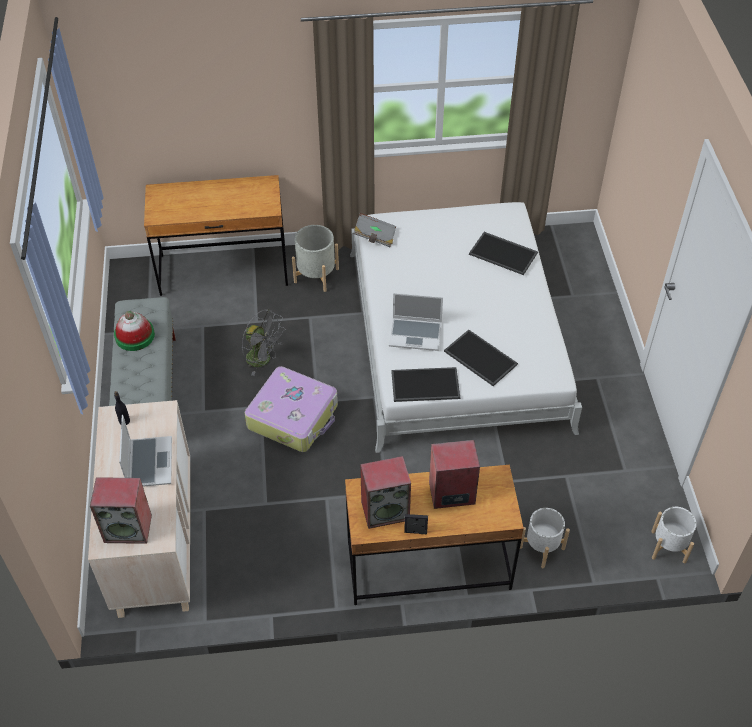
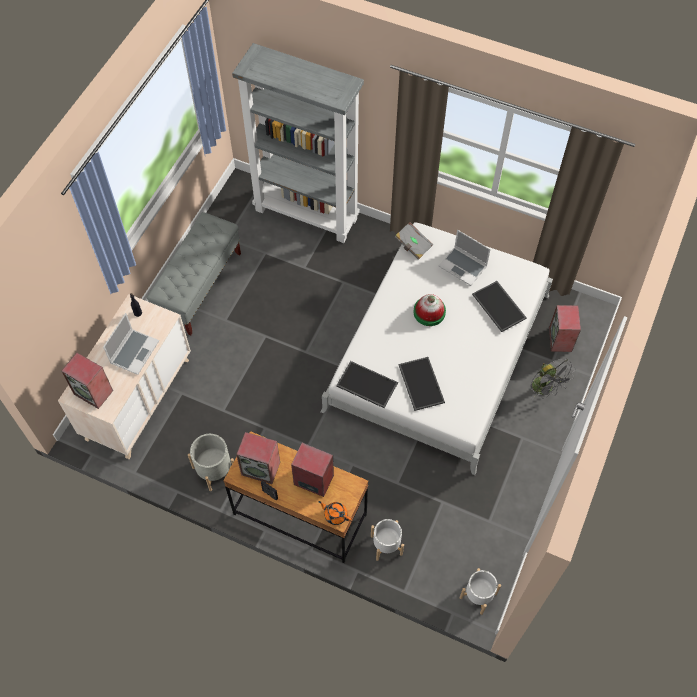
camera: 30 degrees right, 10 degrees up
hat [114,311,155,351] -> hat moved to [413,294,446,326]
brown desk [144,175,288,296] -> grey bookcase [232,43,364,243]
grey fan [242,309,285,376] -> grey fan moved to [530,359,576,400]
suitcase [245,366,338,452] -> none
grey planter [292,225,339,292] -> grey planter moved to [188,434,234,491]
laptop [389,293,443,351] -> laptop moved to [439,230,491,286]
none -> orange teapot [318,501,351,525]
none -> speaker [549,305,581,352]

